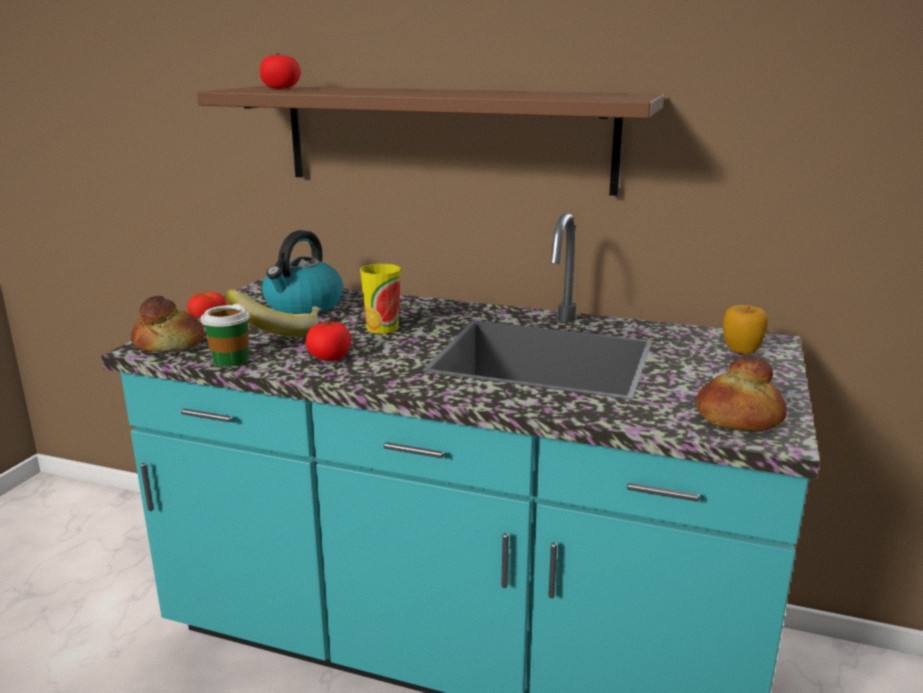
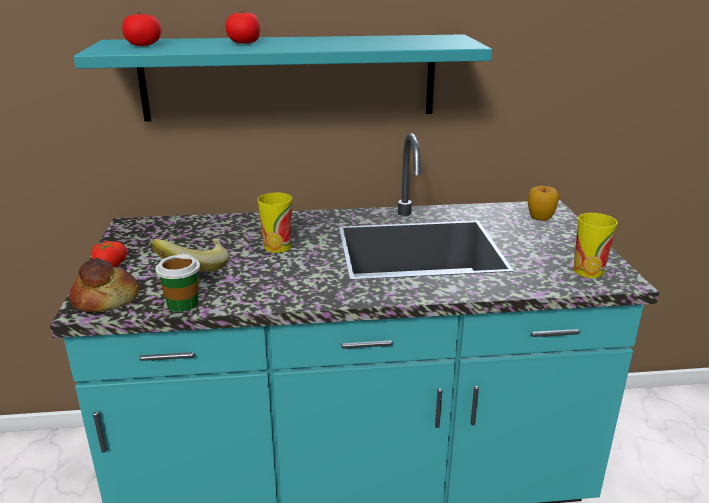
camera: 25 degrees left, 5 degrees up
brown shelf [197,86,664,196] -> turquoise shelf [74,34,492,122]
kettle [262,230,343,314] -> none
tomato [306,320,351,361] -> tomato moved to [225,11,260,43]
bread [696,354,787,431] -> cup [574,213,618,278]

